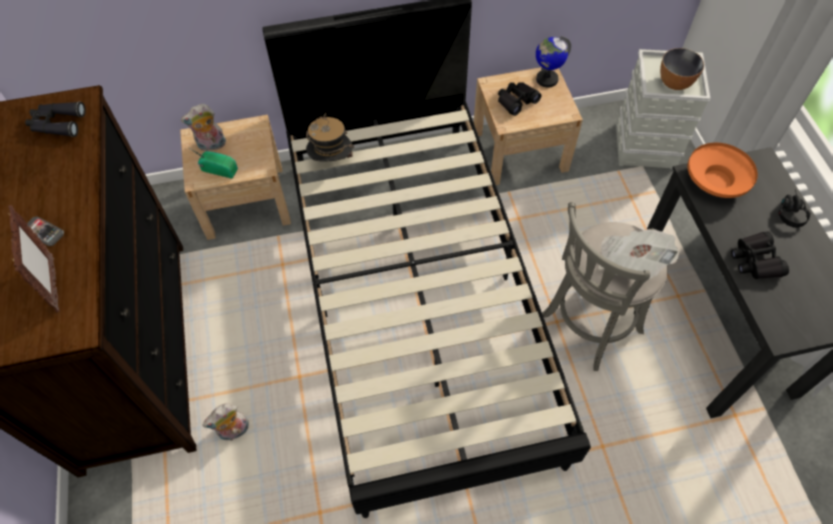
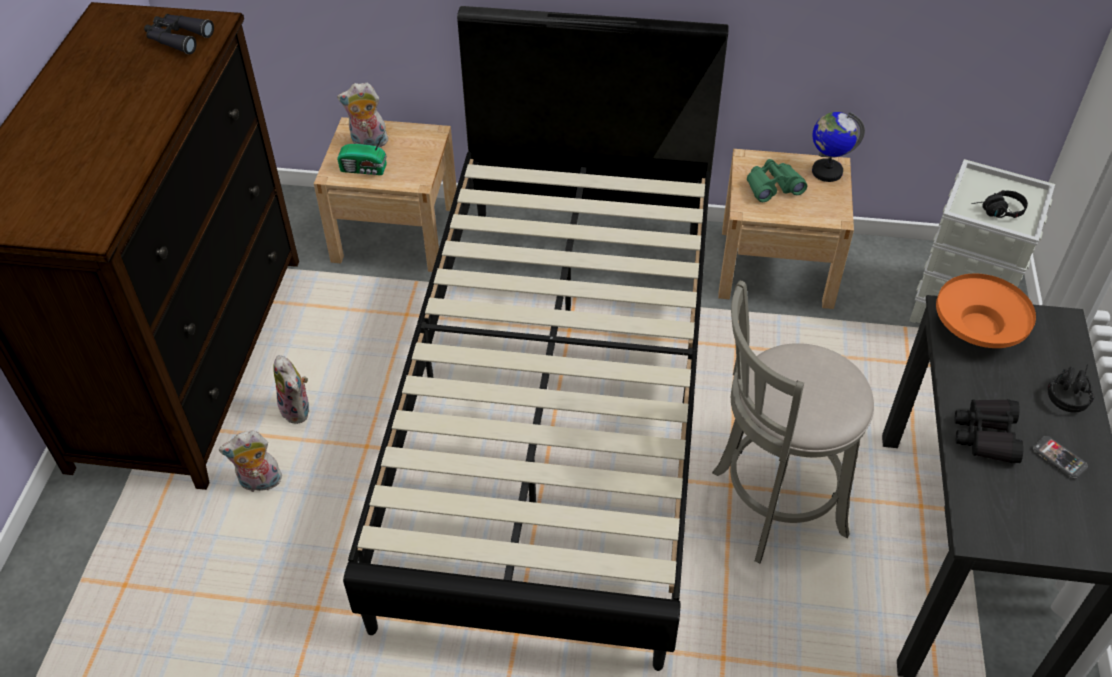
camera: 20 degrees right, 10 degrees down
picture frame [7,205,60,313] -> none
phone [27,216,64,246] -> phone moved to [1033,436,1088,479]
radio [191,149,238,178] -> radio turned 150 degrees clockwise [337,129,387,175]
hat [306,113,354,162] -> none
black binoculars [498,82,541,116] -> green binoculars [747,159,807,202]
newspaper [599,229,679,280] -> none
bowl [660,48,704,90] -> black headphones [971,190,1028,218]
none -> plush toy [273,355,309,424]

